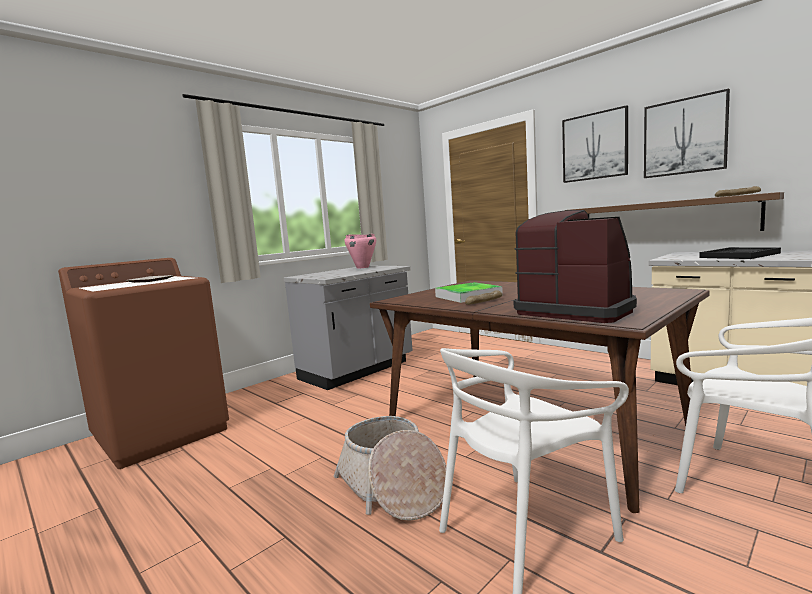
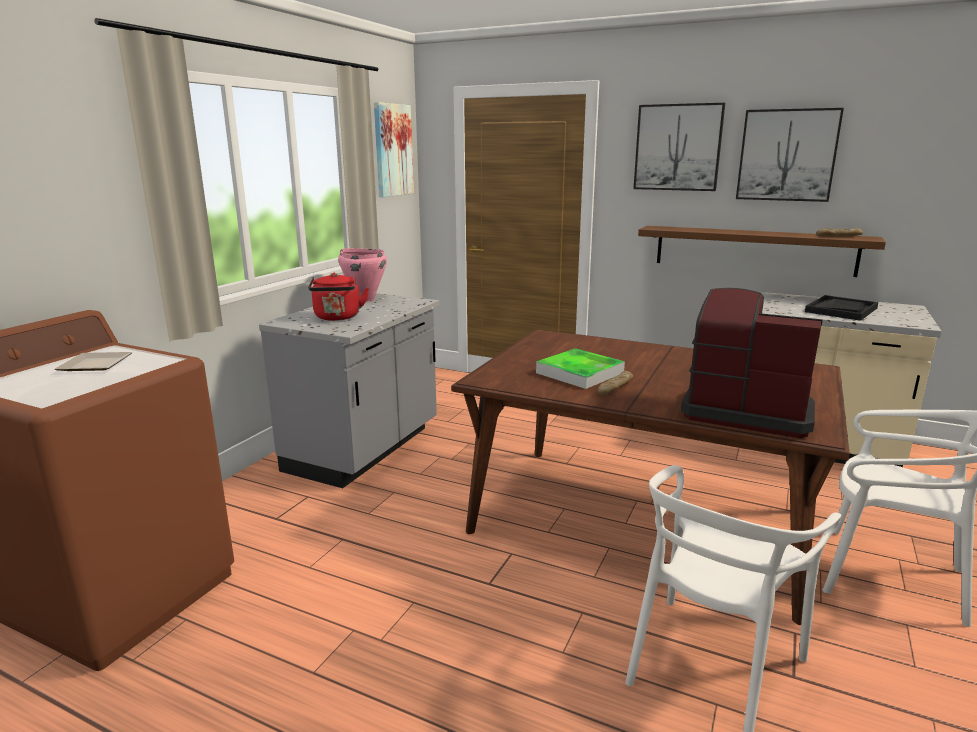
camera: 20 degrees left, 10 degrees up
basket [334,416,446,521] -> none
none -> red kettle [308,273,369,321]
none -> picture [374,102,414,197]

